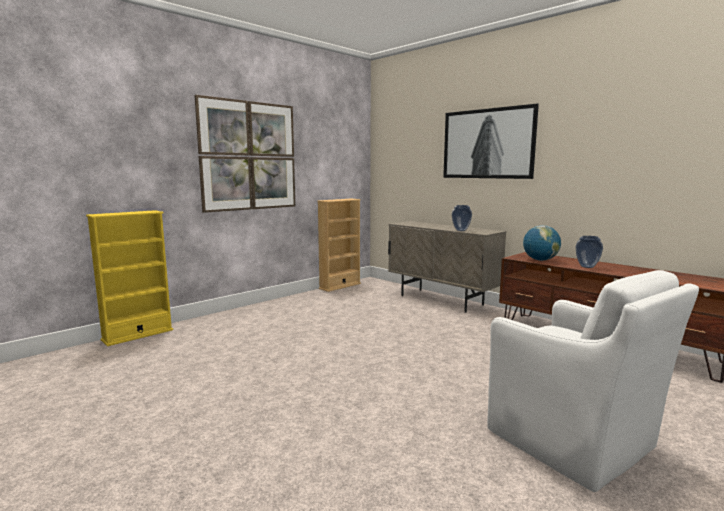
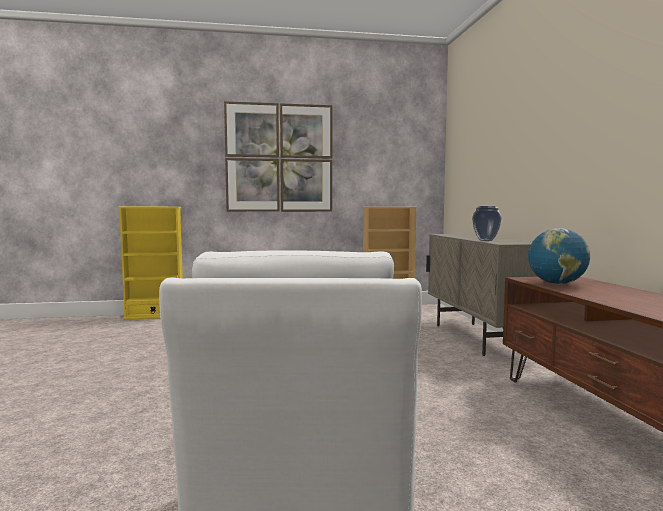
camera: 35 degrees right, 5 degrees down
picture [443,103,539,179] -> none
vase [576,236,603,268] -> none

